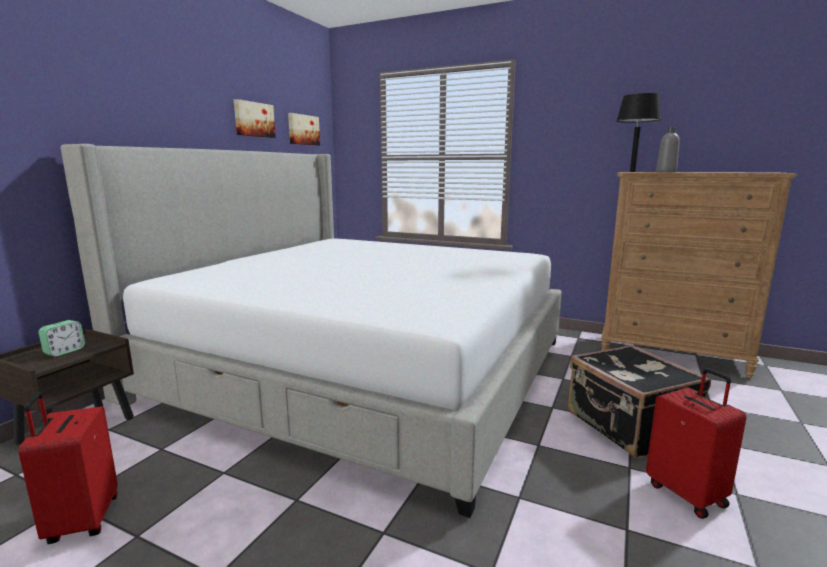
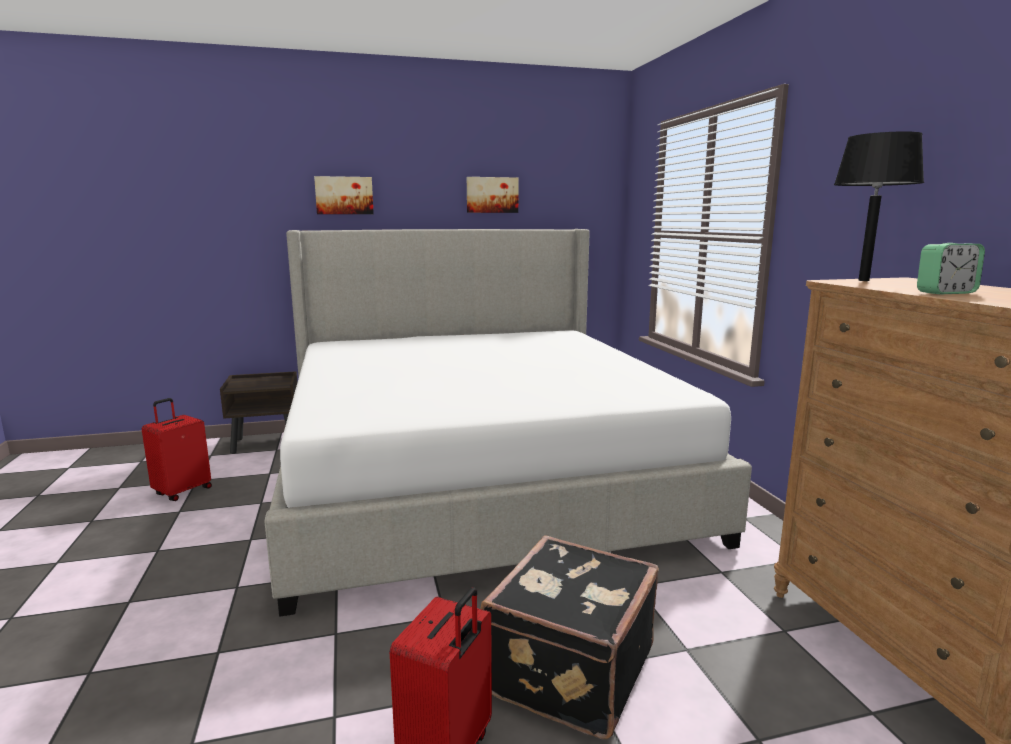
camera: 50 degrees right, 0 degrees up
alarm clock [38,320,85,357] -> alarm clock moved to [917,243,985,294]
picture [288,113,320,146] -> picture moved to [314,176,374,214]
grey bottle [656,127,680,172] -> none

